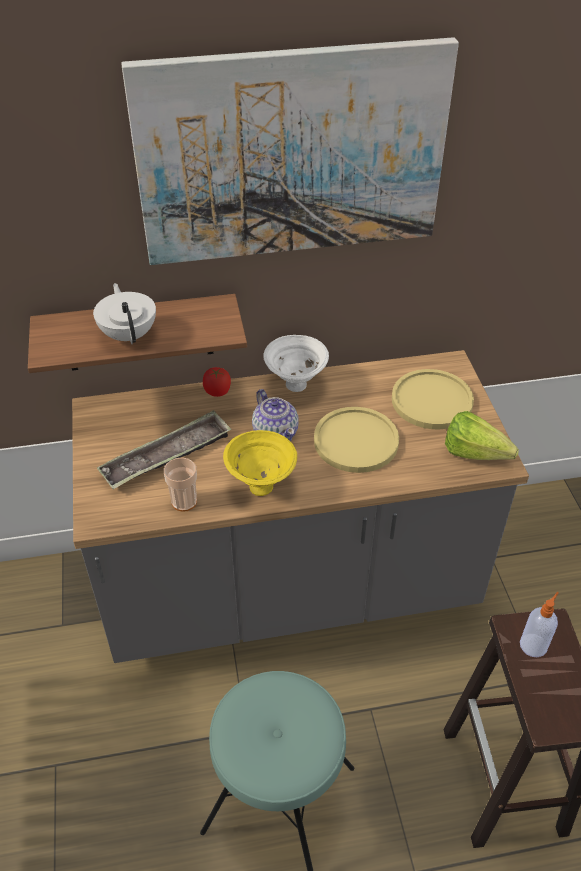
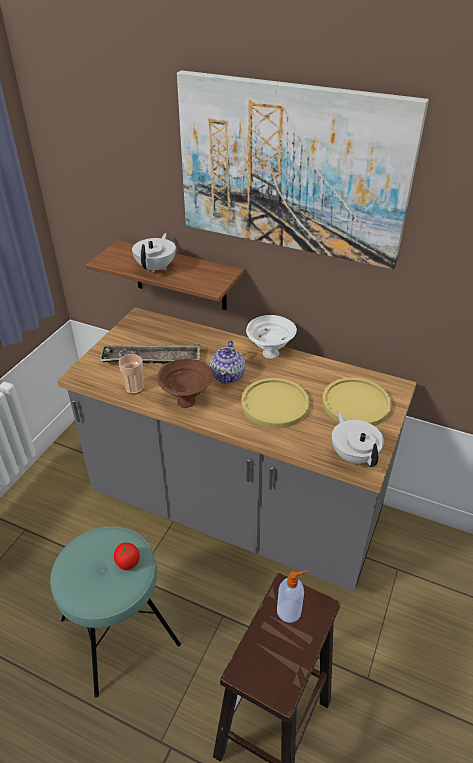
camera: 35 degrees right, 5 degrees down
tomato [203,367,231,397] -> tomato moved to [114,542,140,570]
yellow bowl [223,430,297,496] -> brown bowl [157,359,213,408]
lettuce [445,411,519,460] -> white teapot [332,412,384,467]

